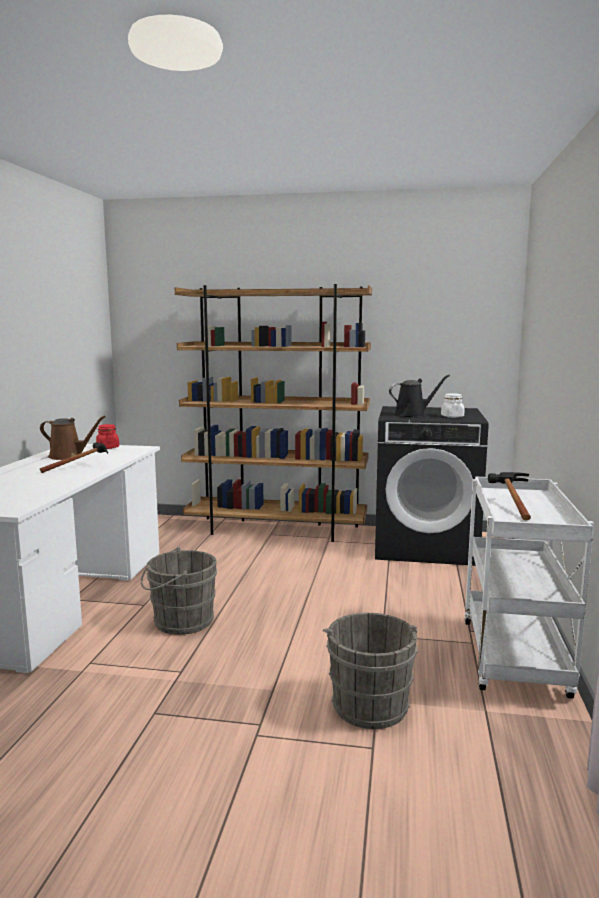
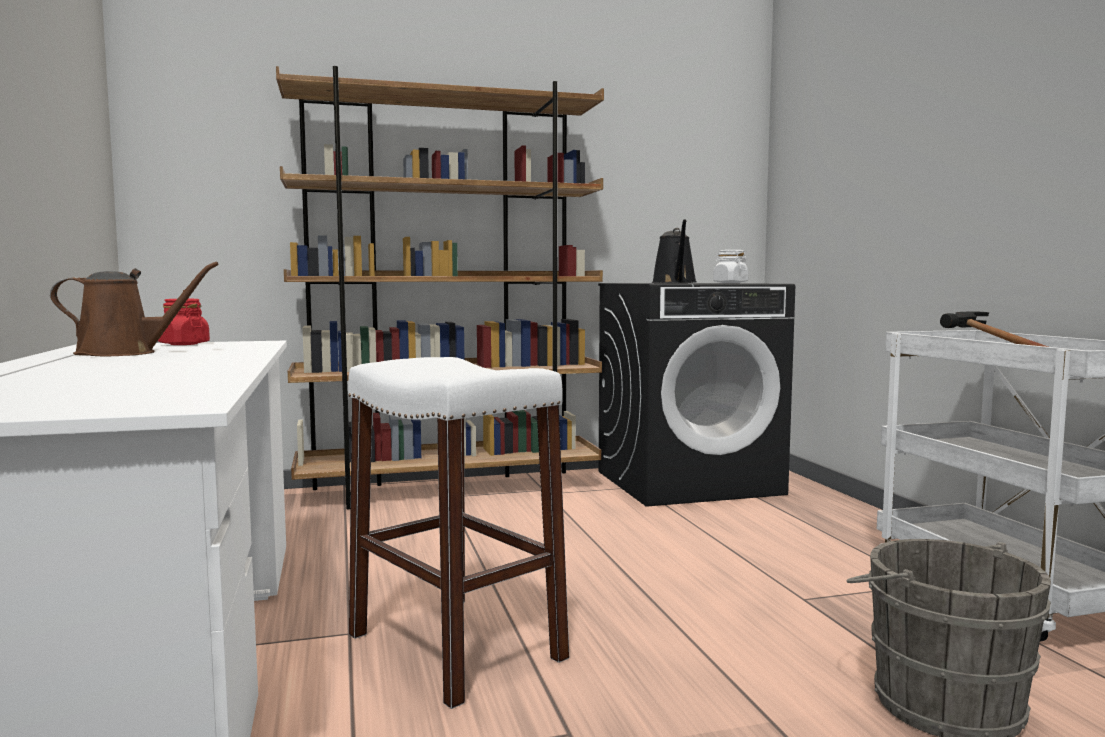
camera: 25 degrees left, 5 degrees down
hammer [40,442,108,473] -> none
grey bucket [141,547,217,635] -> white stool [348,357,569,709]
black watering can [389,375,450,417] -> black watering can turned 135 degrees clockwise [652,219,697,283]

